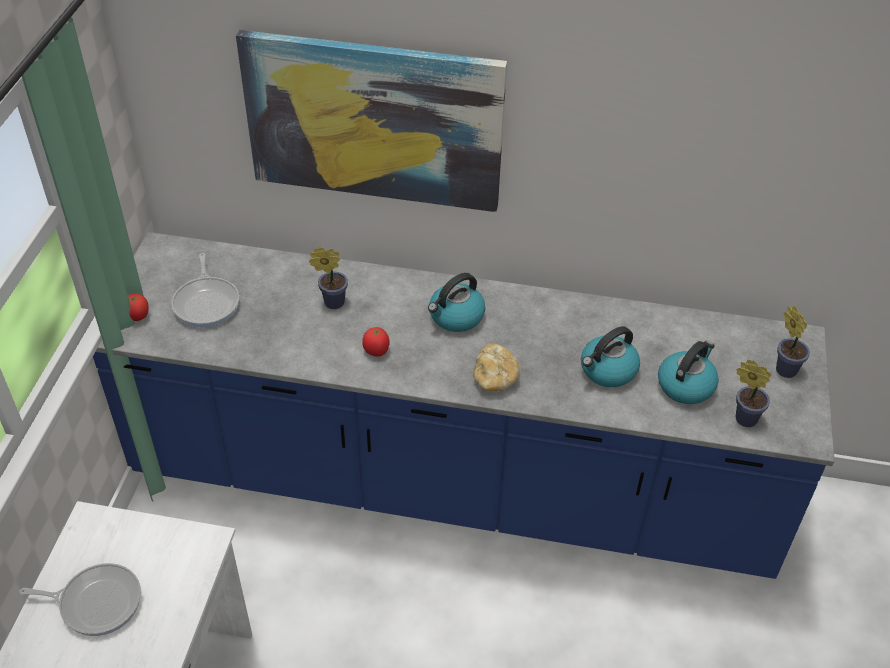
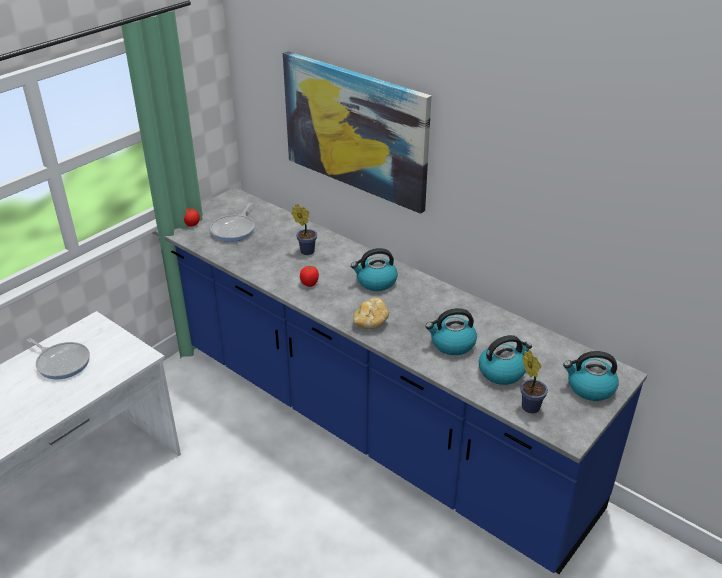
camera: 30 degrees right, 10 degrees down
potted plant [776,306,810,378] -> kettle [563,351,619,401]

